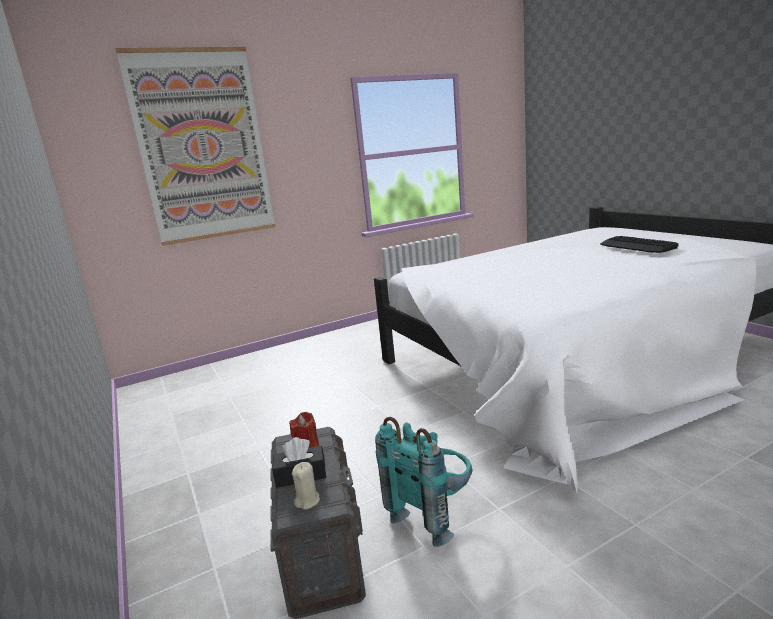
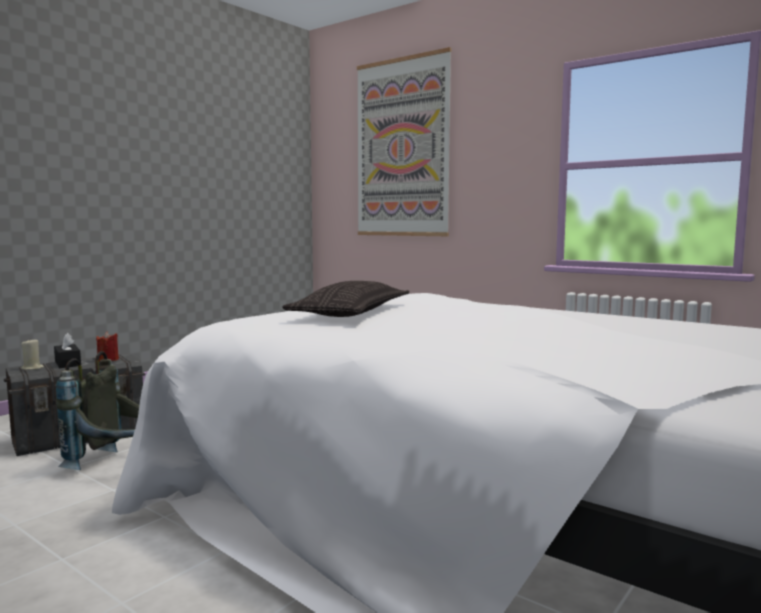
camera: 65 degrees right, 10 degrees down
turquoise backpack [375,417,472,547] -> grey backpack [56,351,139,470]
keyboard [600,236,678,253] -> none
none -> pillow [282,281,409,317]

